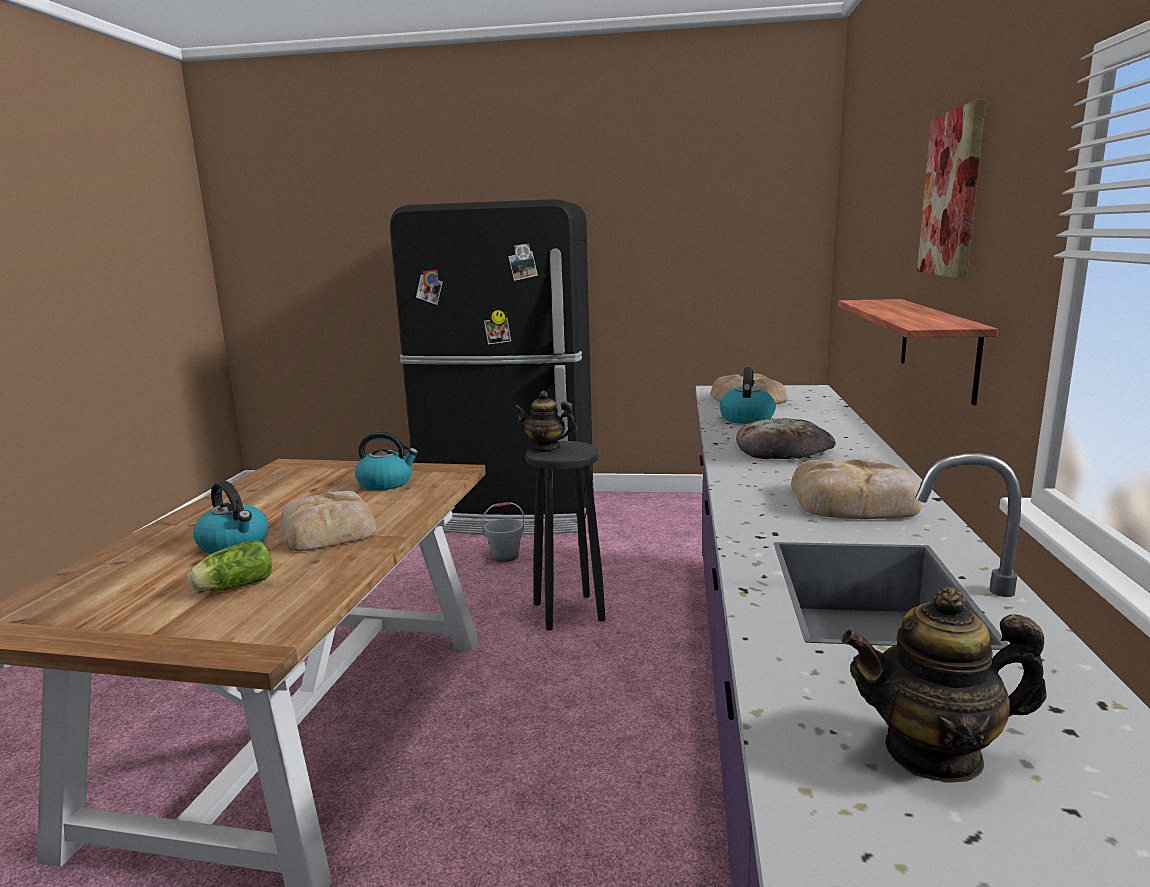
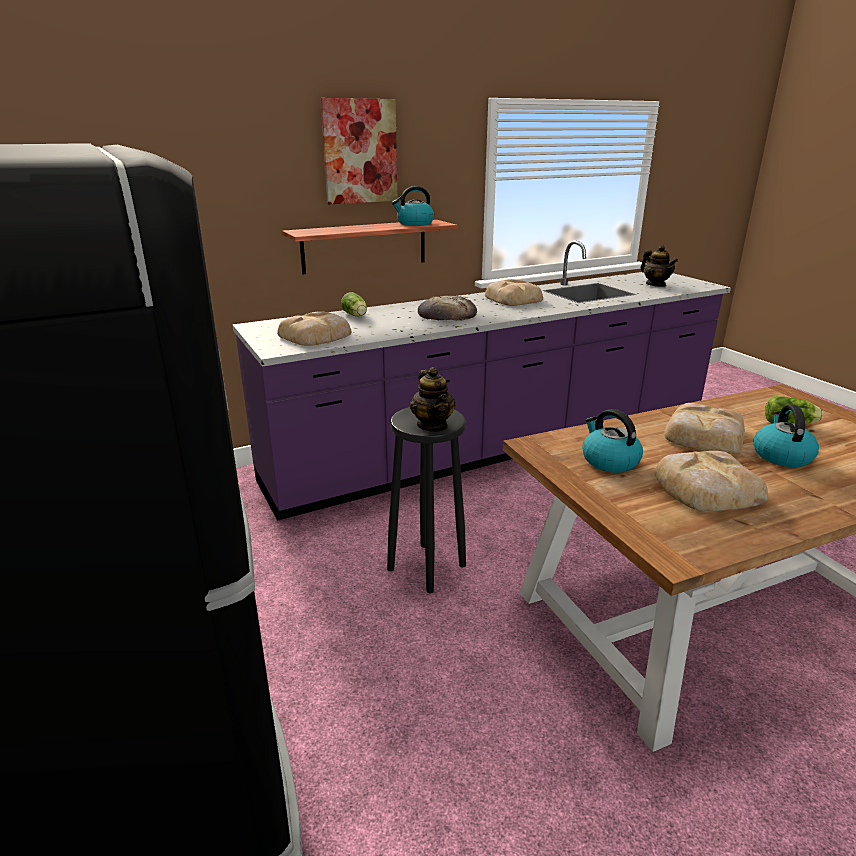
camera: 125 degrees left, 10 degrees up
grey bucket [482,502,525,562] -> none
kettle [719,367,776,424] -> kettle moved to [392,186,434,226]
none -> lettuce [341,292,367,316]
none -> bread [655,451,768,511]

